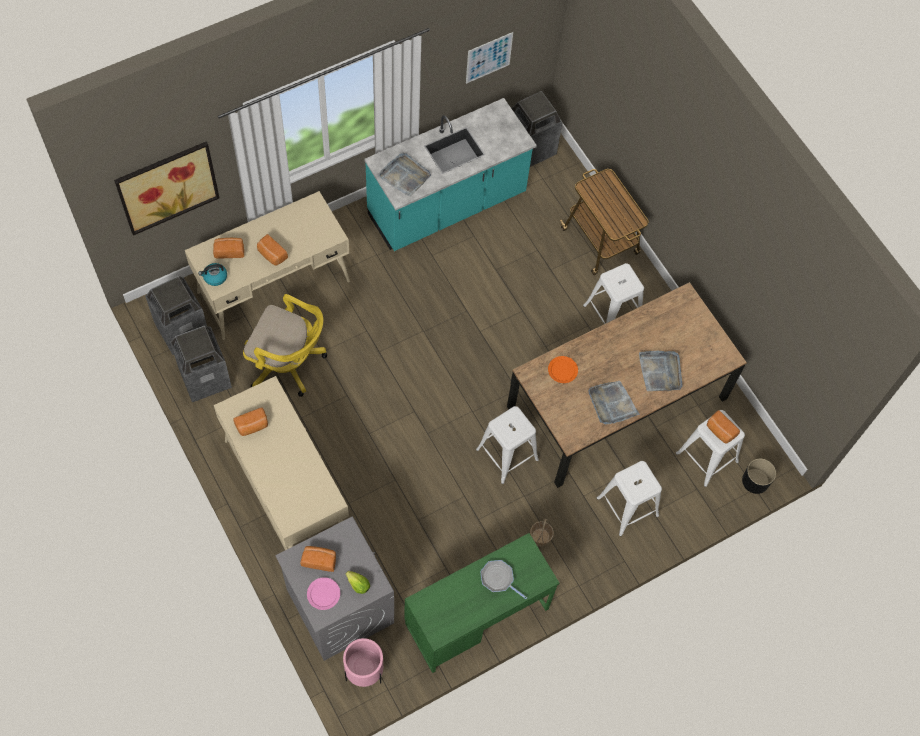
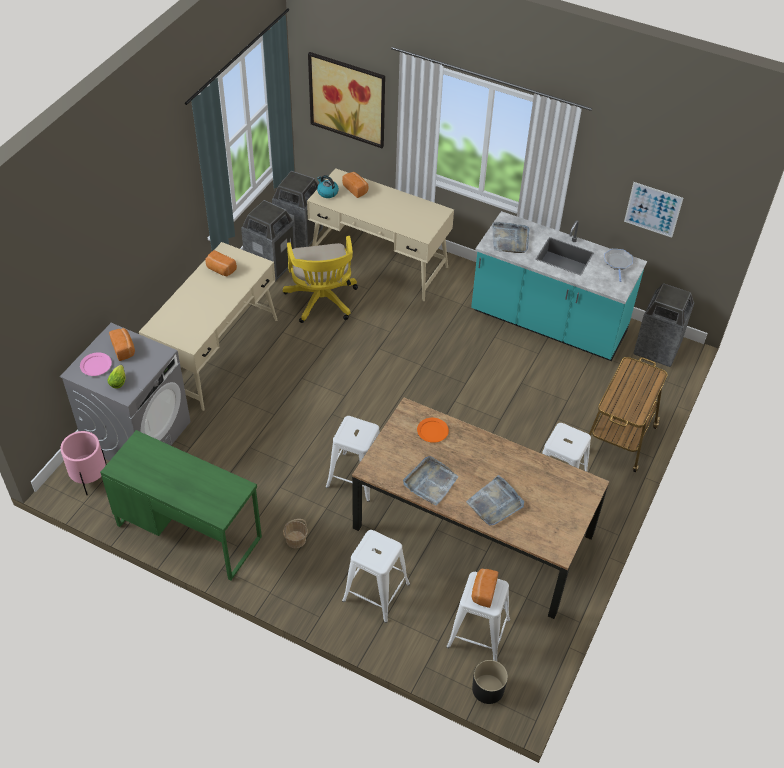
camera: 60 degrees right, 15 degrees down
bread [257,234,288,266] -> none
frying pan [480,560,527,599] -> frying pan moved to [604,249,633,282]

